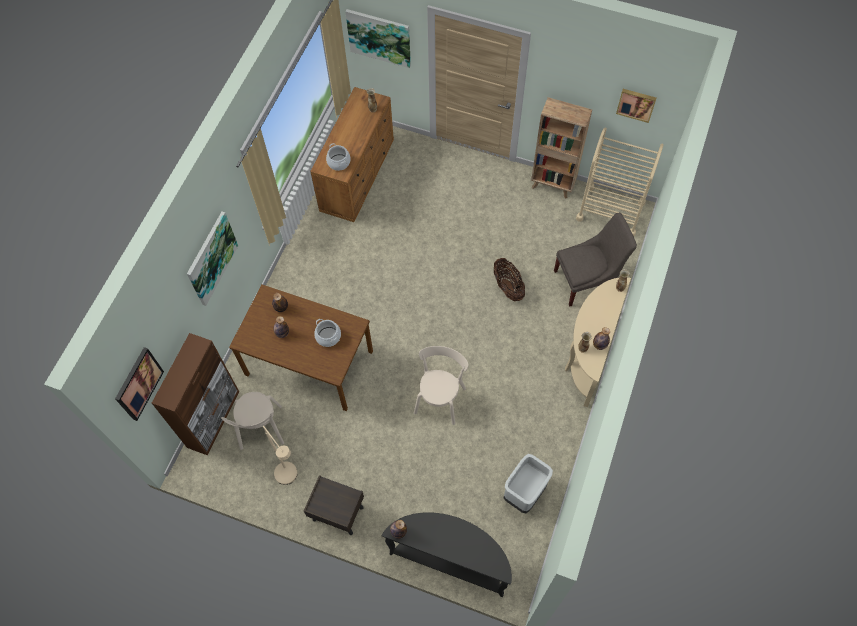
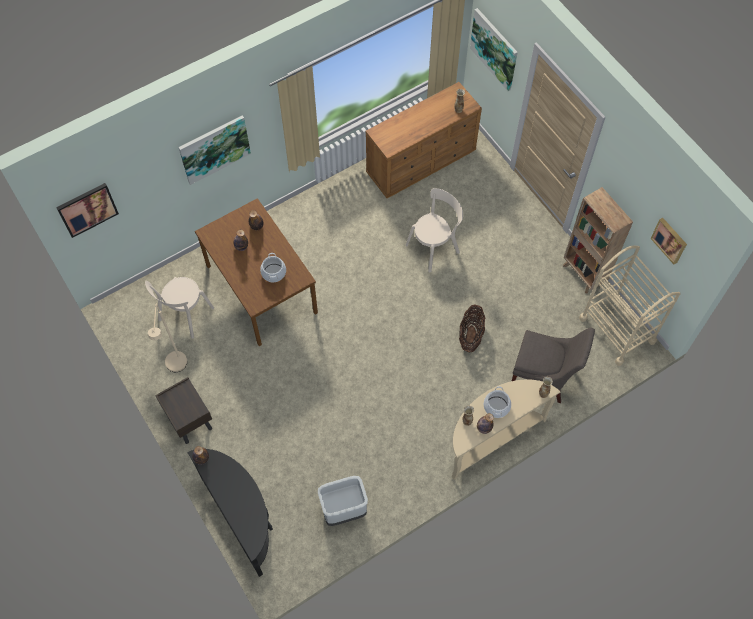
camera: 35 degrees right, 0 degrees up
brown cabinet [152,333,239,455] -> none
cooking pot [326,143,351,171] -> cooking pot moved to [484,386,511,418]
beige chair [414,346,468,425] -> beige chair moved to [406,188,463,272]

